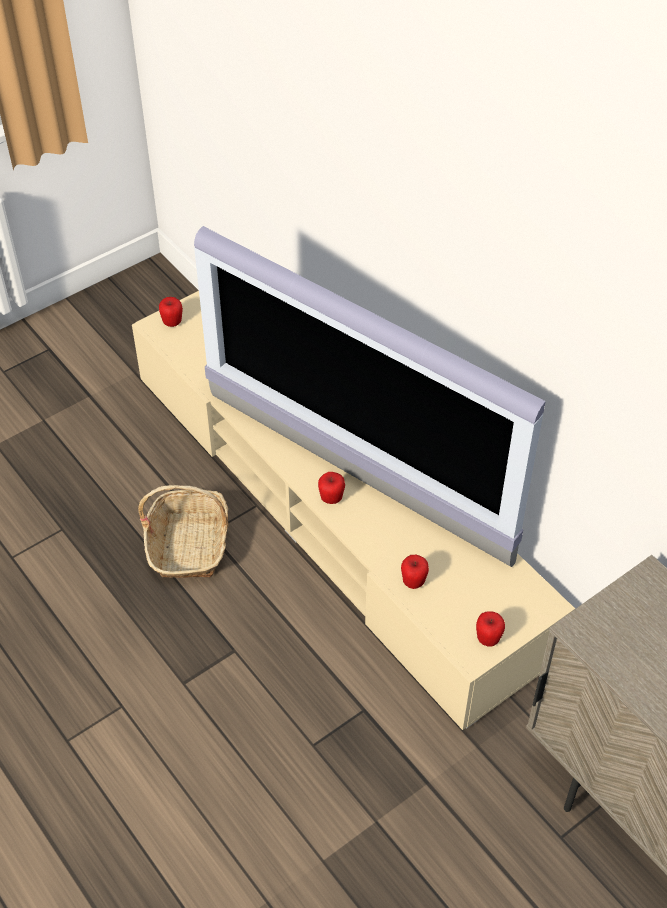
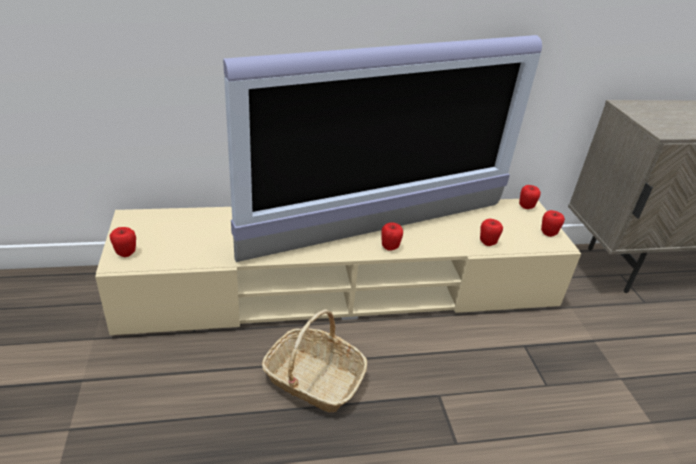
camera: 65 degrees left, 15 degrees down
none -> apple [519,185,541,209]

